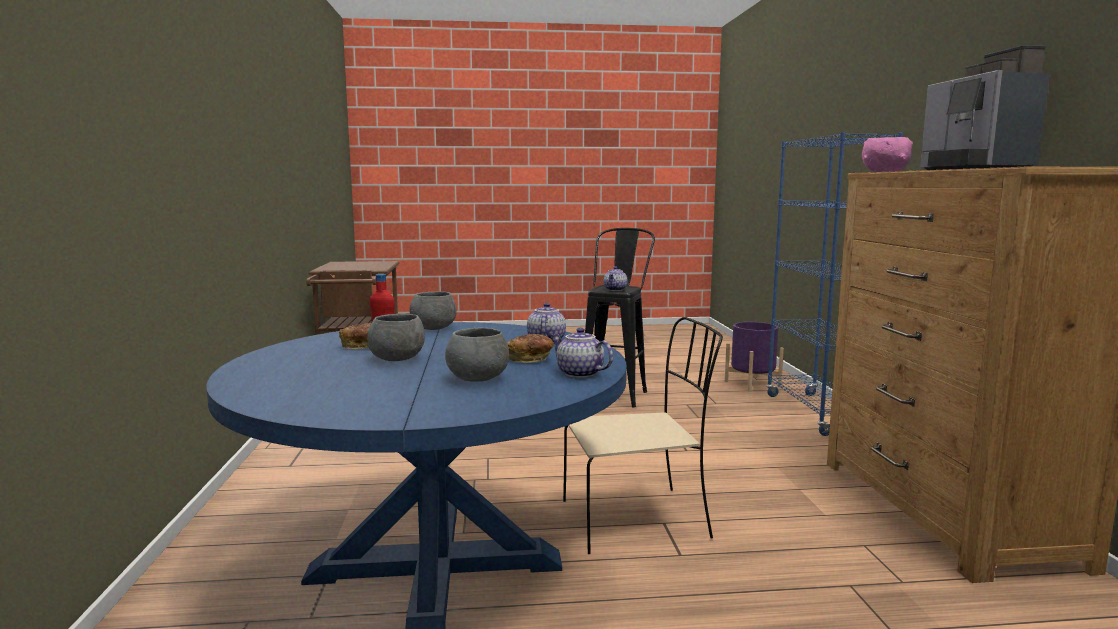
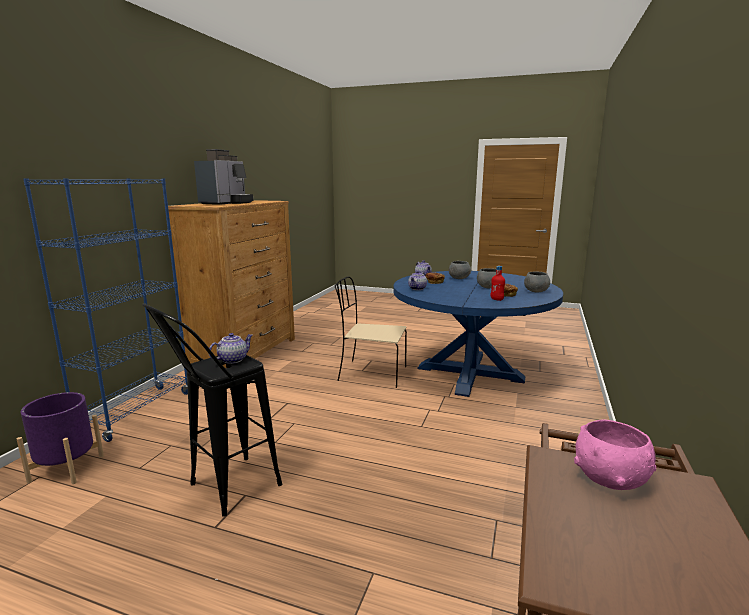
camera: 155 degrees left, 5 degrees up
grey bowl [409,291,457,330] -> grey bowl moved to [524,272,550,293]
pink bowl [862,137,913,172] -> pink bowl moved to [574,419,656,490]

